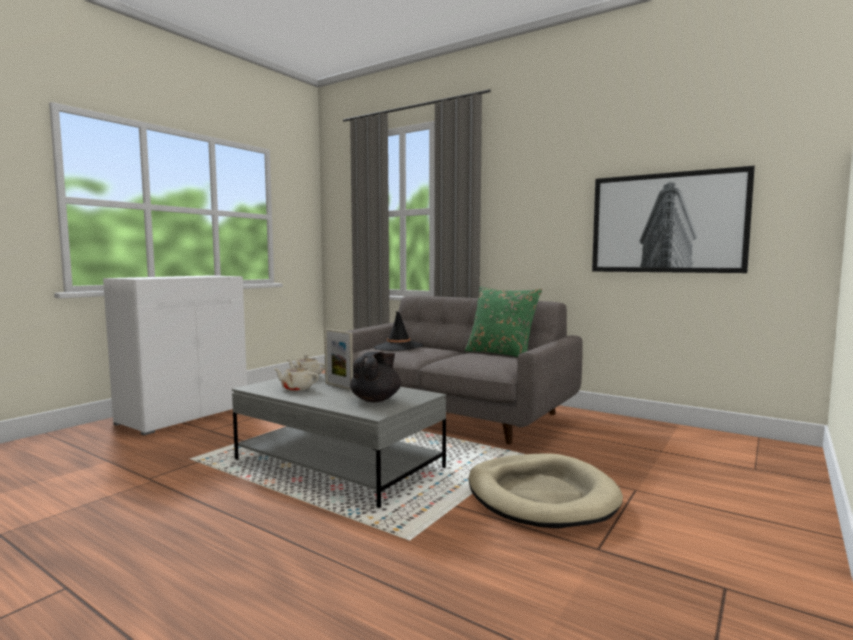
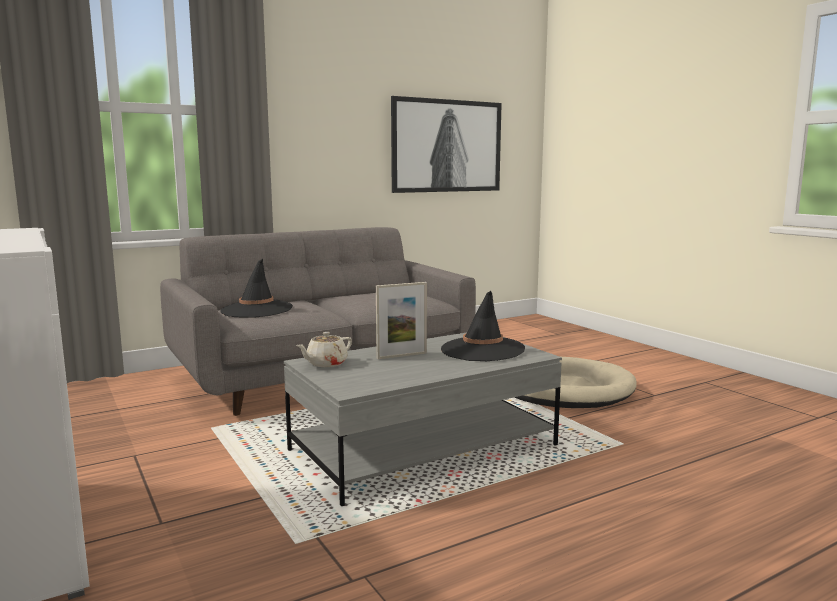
camera: 65 degrees left, 5 degrees up
beige teapot [273,365,319,391] -> none
black teapot [350,352,401,402] -> black hat [441,291,525,361]
green pillow [465,287,542,357] -> none

